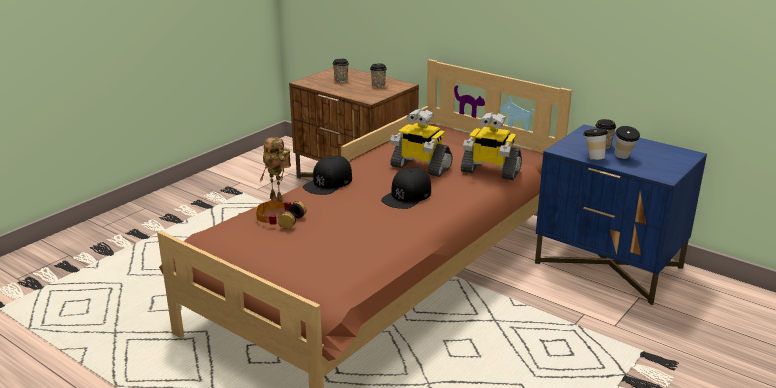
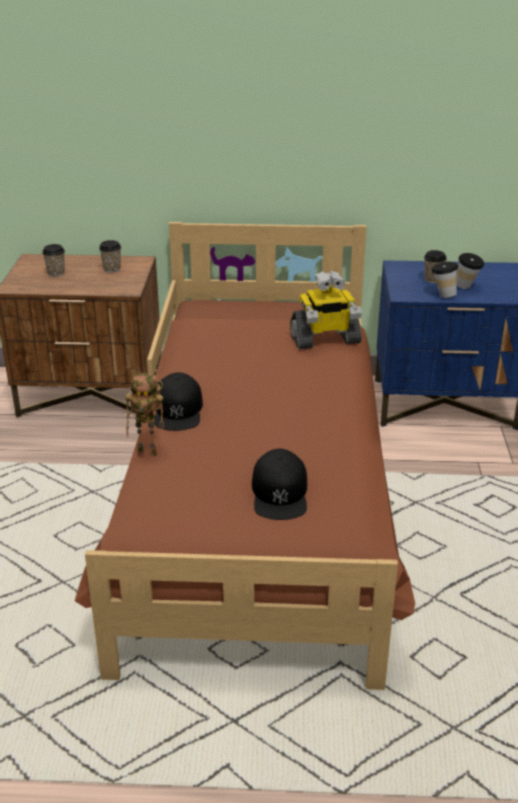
camera: 35 degrees left, 5 degrees up
headphones [256,201,306,229] -> none
black cap [381,168,431,209] -> black cap moved to [252,449,307,520]
toy robot [390,109,453,177] -> none

